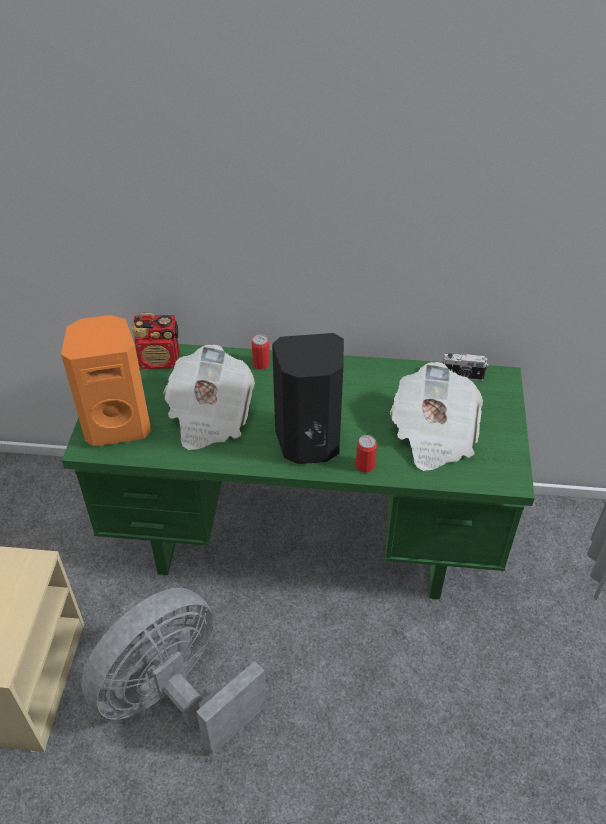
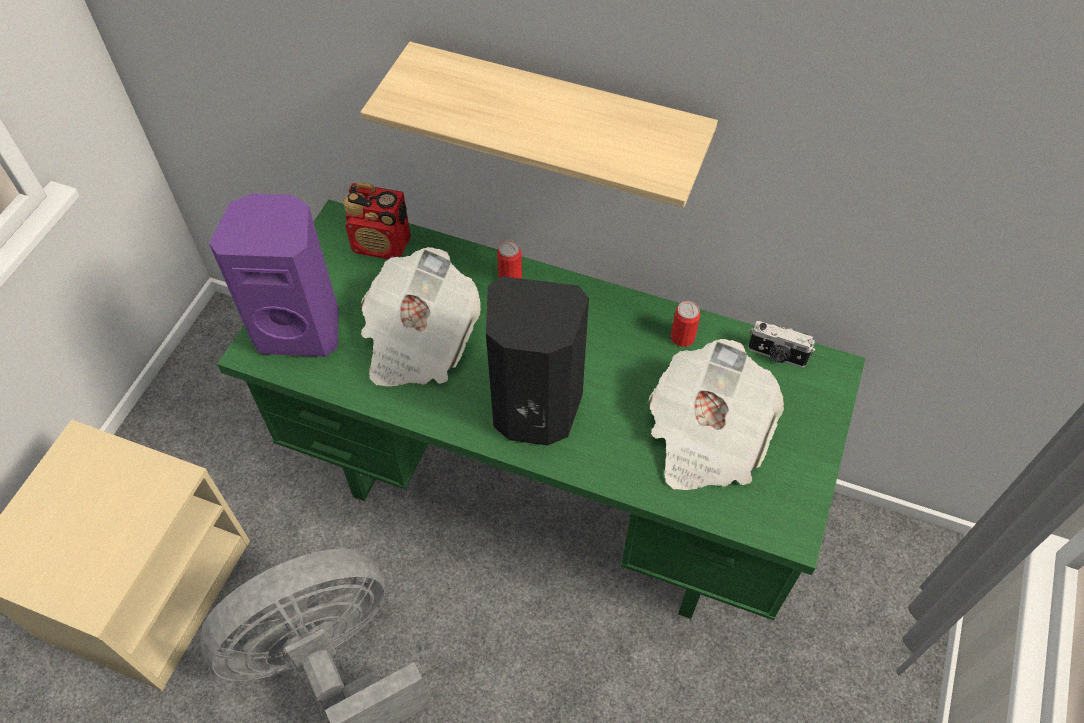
camera: 15 degrees right, 10 degrees up
orange speaker [61,315,151,447] -> purple speaker [209,193,338,357]
can [356,435,377,473] -> can moved to [671,301,700,347]
none -> shelf [360,42,718,208]

